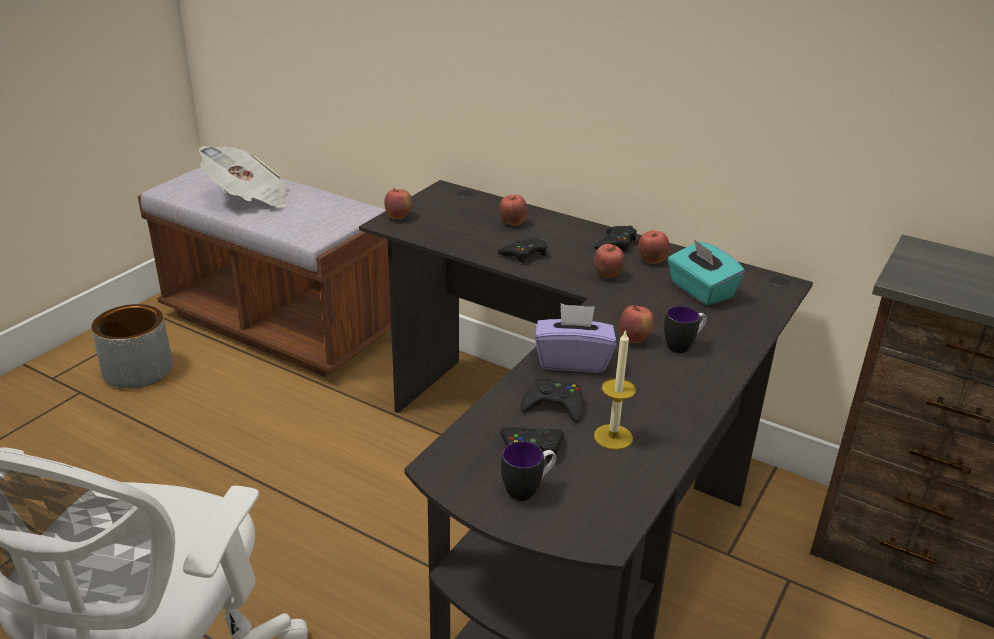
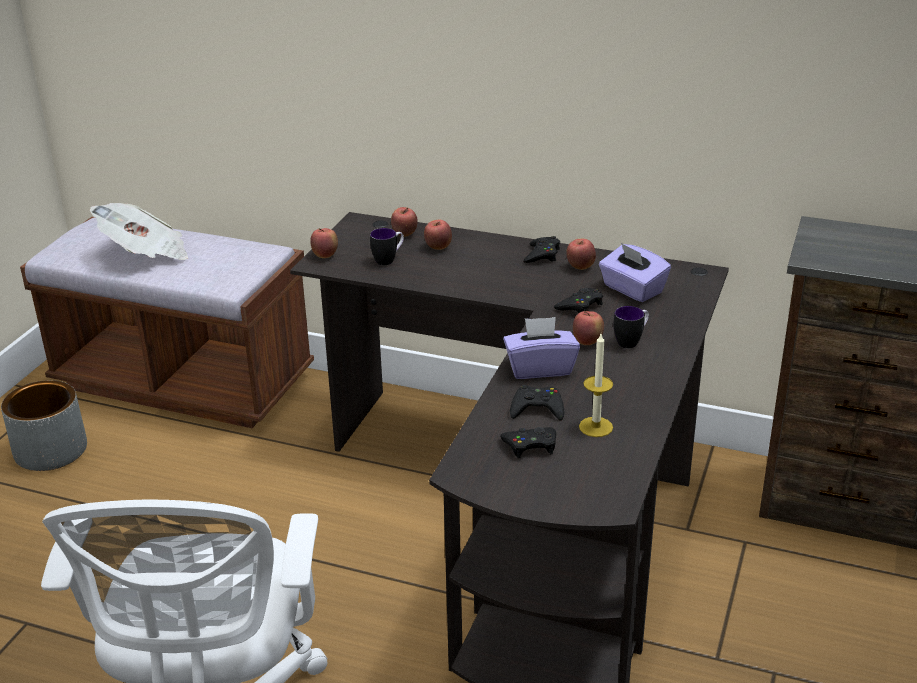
camera: 10 degrees left, 0 degrees up
black game controller [497,237,548,263] -> black game controller moved to [554,288,603,313]
mug [501,441,556,501] -> mug moved to [370,228,404,265]
apple [594,244,625,278] -> apple moved to [391,207,418,237]
turquoise tissue box [668,239,745,306] -> purple tissue box [599,243,671,302]

